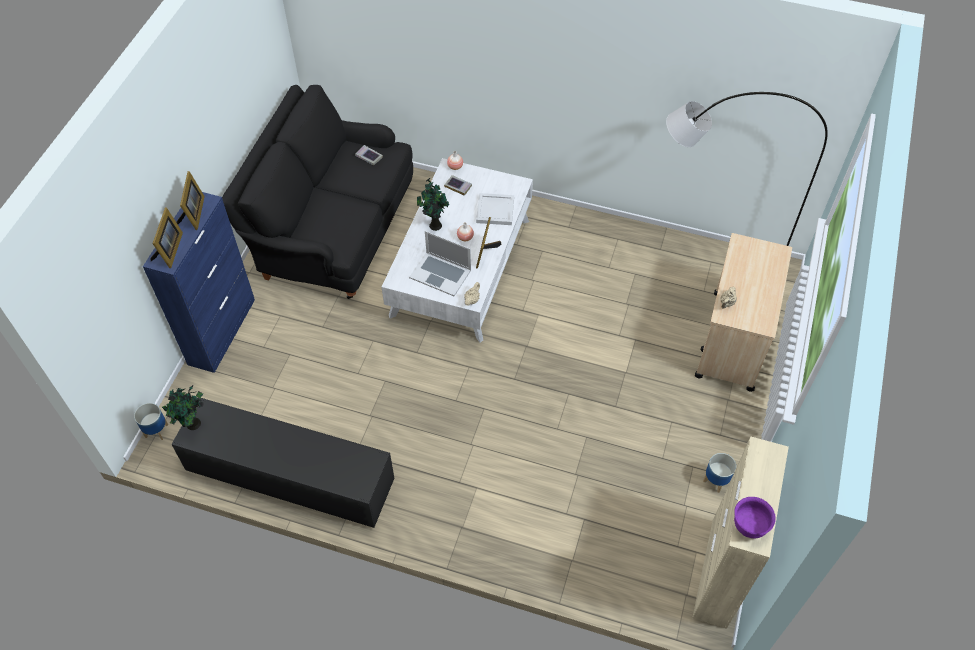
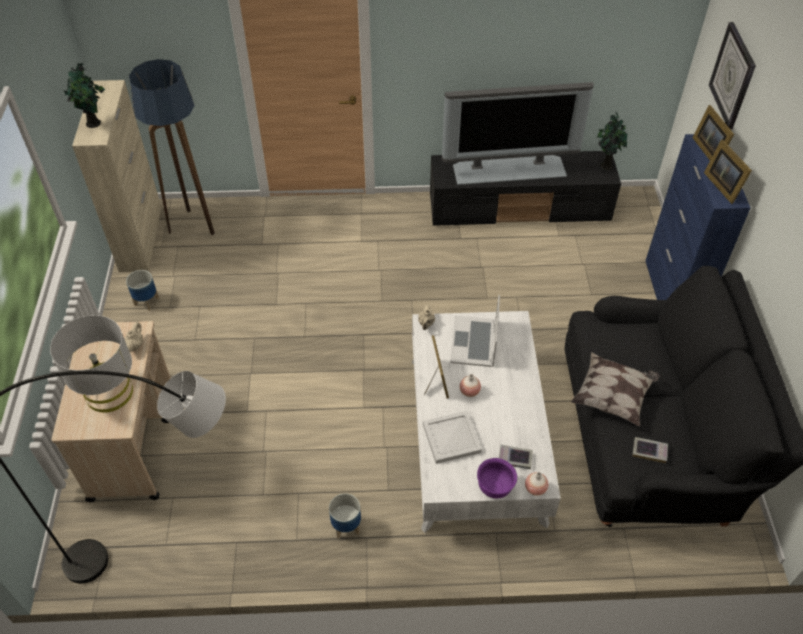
camera: 160 degrees right, 5 degrees down
planter [134,403,168,440] -> planter moved to [329,493,361,539]
laptop [409,231,471,296] -> laptop turned 90 degrees counterclockwise [450,295,500,367]
potted plant [417,178,449,231] -> potted plant moved to [63,64,105,128]
purple bowl [734,497,776,538] -> purple bowl moved to [477,458,517,498]
none -> grey table lamp [50,315,133,412]
none -> floor lamp [129,59,215,235]
none -> television [442,82,594,185]
none -> pillow [571,352,660,426]
none -> wall clock [709,22,756,129]

